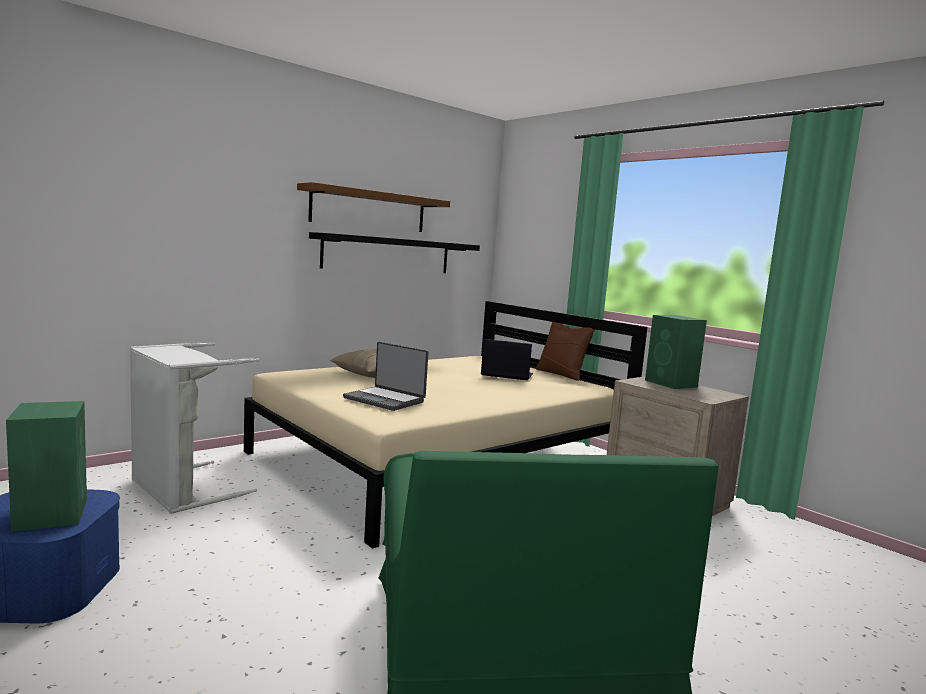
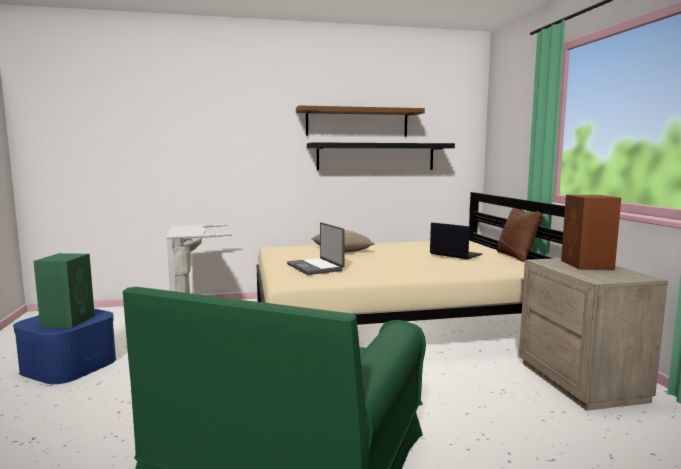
camera: 30 degrees right, 0 degrees up
green speaker [645,315,707,389] -> brown speaker [561,195,621,269]

